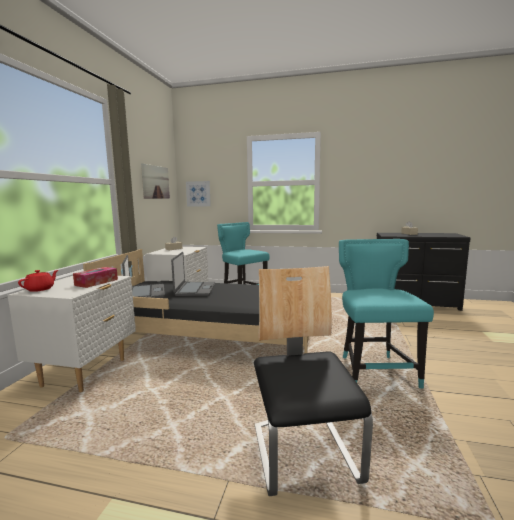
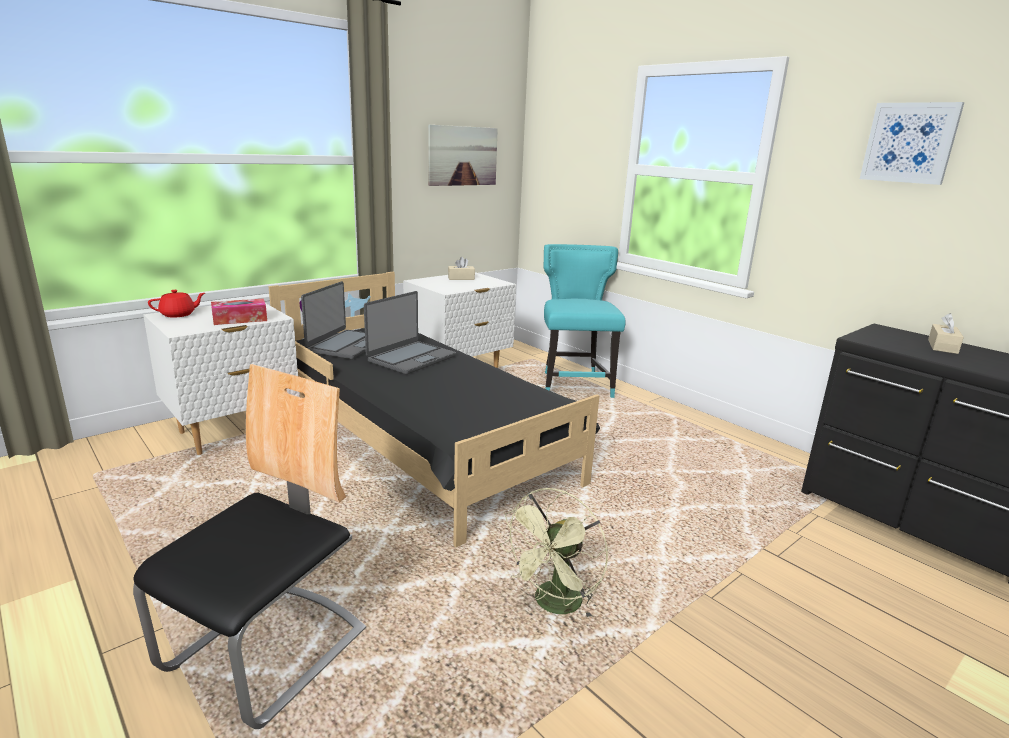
camera: 35 degrees right, 10 degrees up
picture [186,181,211,207] -> picture moved to [860,102,965,185]
turquoise chair [339,239,434,389] -> green fan [500,488,608,620]

